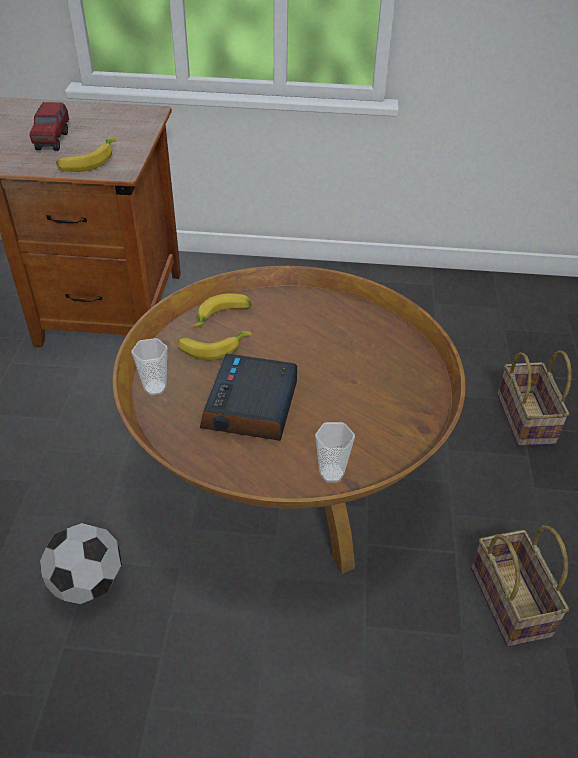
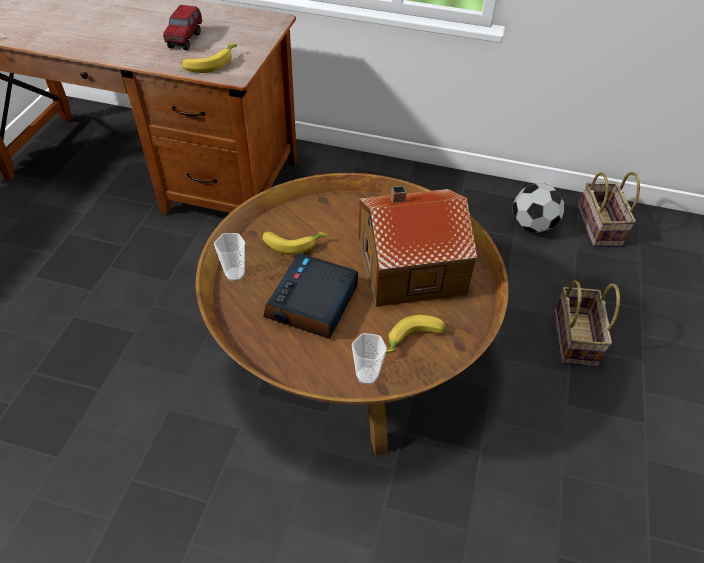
camera: 10 degrees right, 5 degrees up
football [40,523,122,604] -> football moved to [513,183,564,233]
banana [193,293,252,327] -> banana moved to [386,315,446,353]
basket [471,525,569,647] -> basket moved to [577,172,640,247]
none -> toy house [358,186,478,307]

